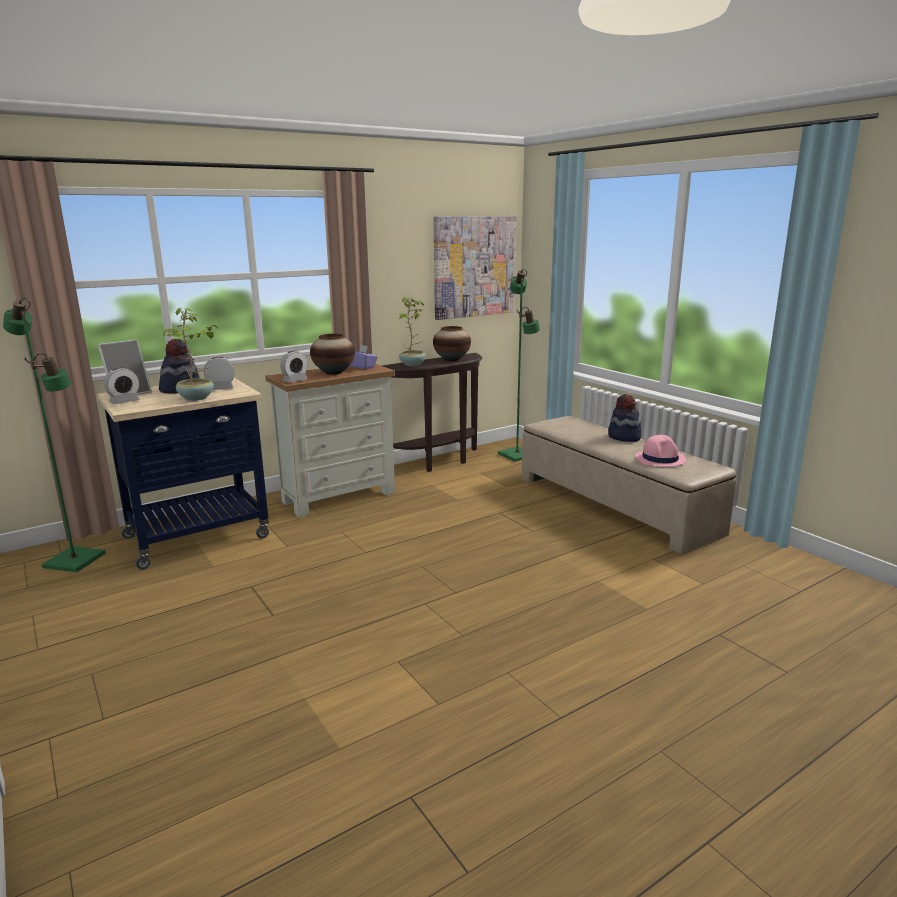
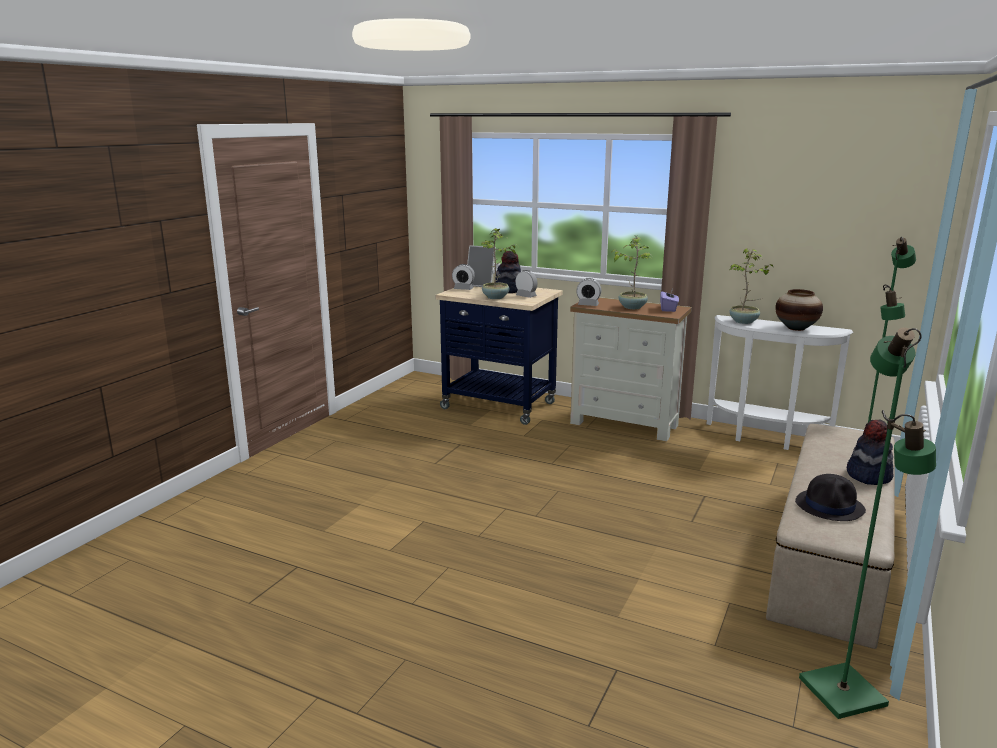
camera: 60 degrees right, 0 degrees up
green floor lamp [3,298,105,572] -> green floor lamp moved to [799,328,936,719]
vase [310,334,355,375] -> potted plant [612,237,653,309]
brown console table [381,353,482,472] -> white console table [707,315,853,450]
picture [434,216,517,320] -> none
pink hat [635,435,686,467] -> black hat [795,474,866,521]

